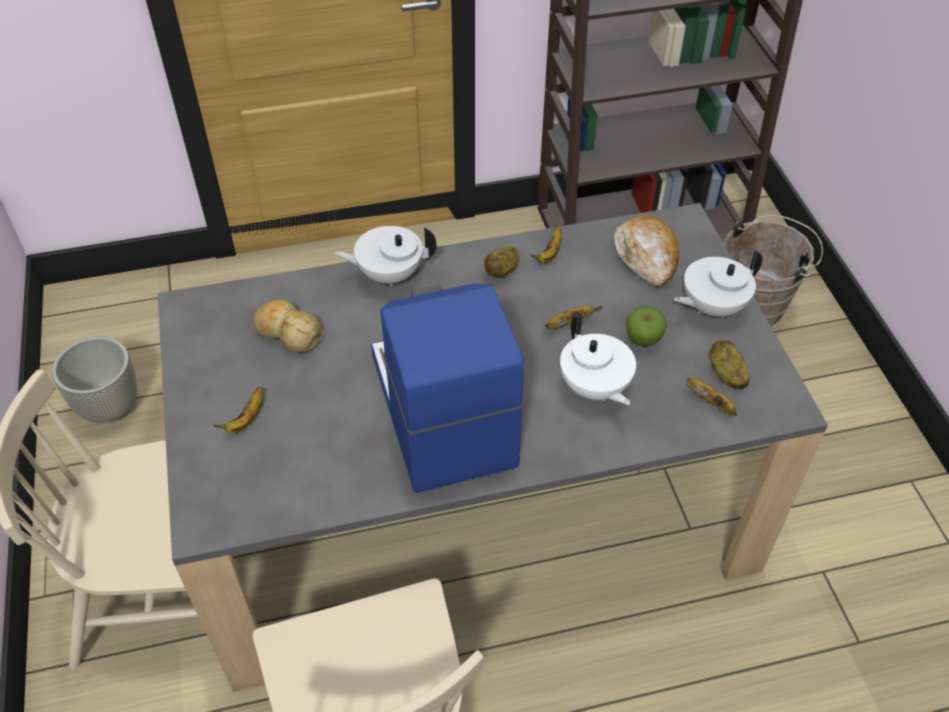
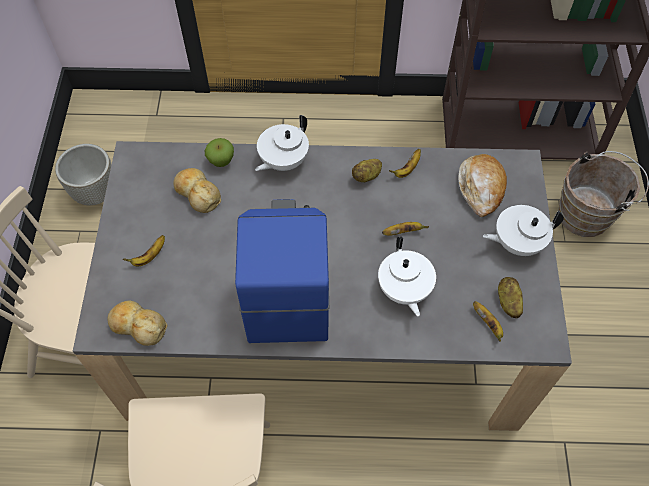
camera: 15 degrees right, 10 degrees up
white teapot [334,226,437,286] -> white teapot turned 60 degrees counterclockwise [255,115,309,171]
apple [626,306,667,347] -> apple moved to [205,138,234,167]
none -> bread [107,301,167,346]

